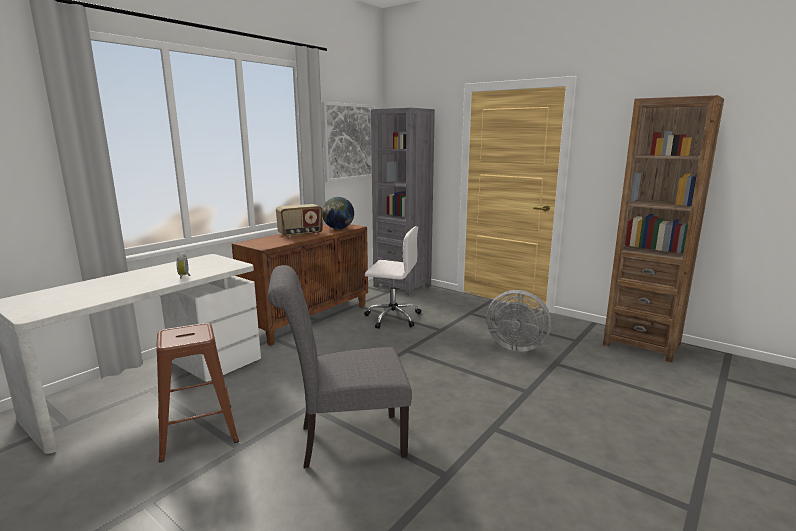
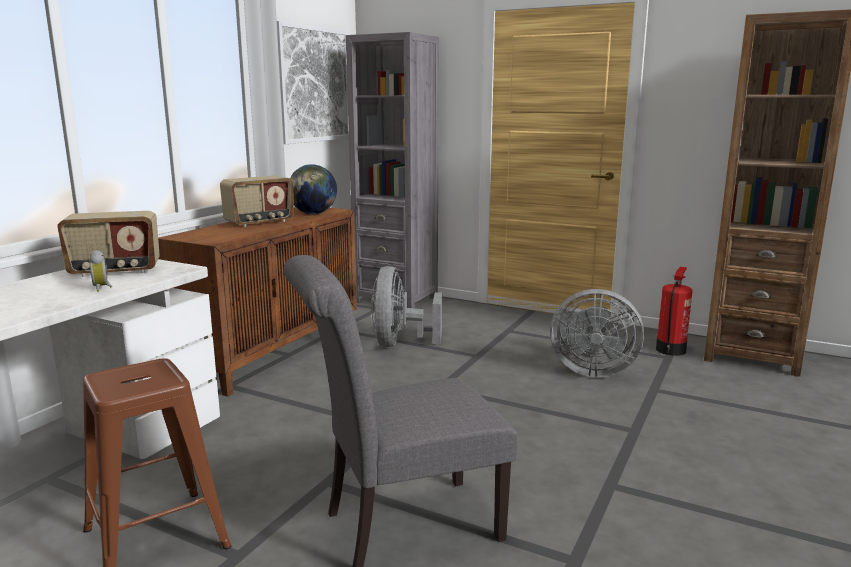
camera: 10 degrees left, 0 degrees up
white office chair [364,226,421,329] -> grey fan [371,266,442,347]
none -> radio [57,211,160,277]
none -> fire extinguisher [656,267,692,356]

